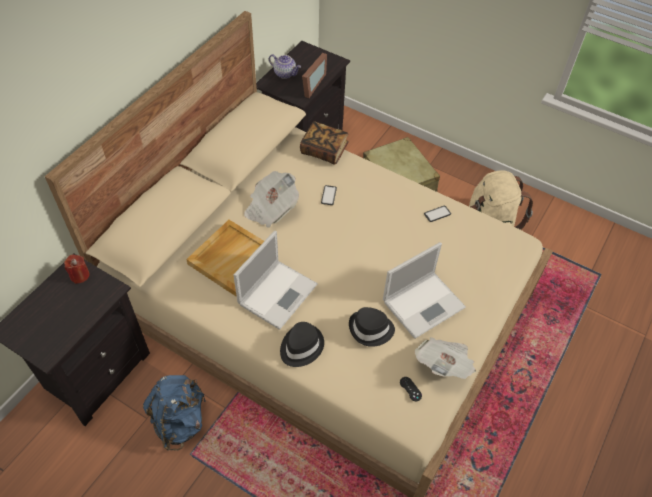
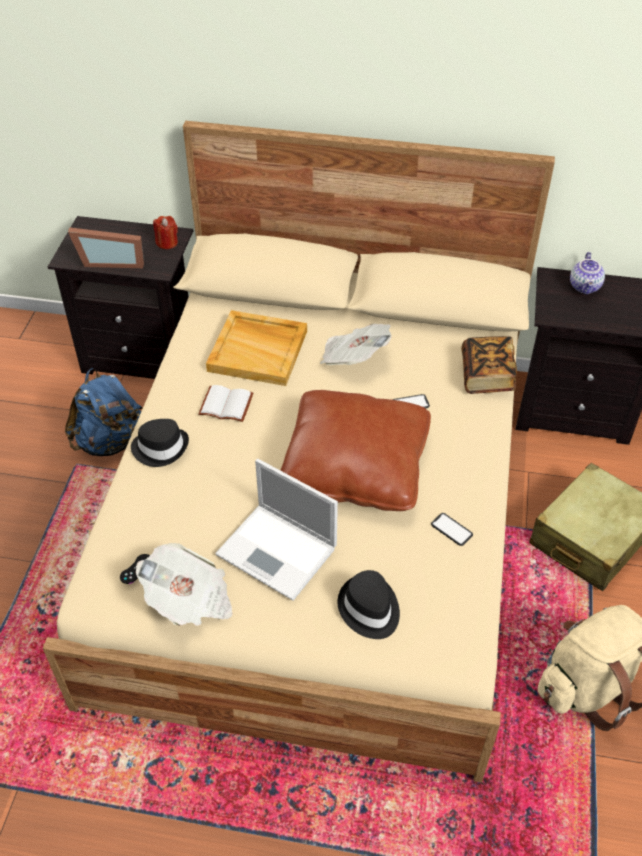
camera: 70 degrees right, 5 degrees down
laptop [233,231,318,330] -> white book [198,385,253,422]
picture frame [302,53,327,98] -> picture frame moved to [68,227,144,268]
black hat [349,307,395,347] -> black hat moved to [337,570,400,639]
none -> brown pillow [280,390,431,511]

